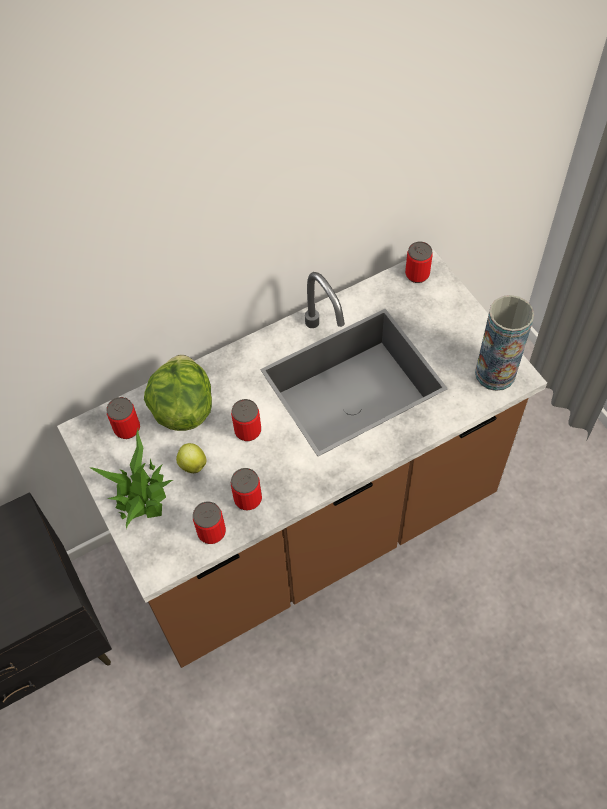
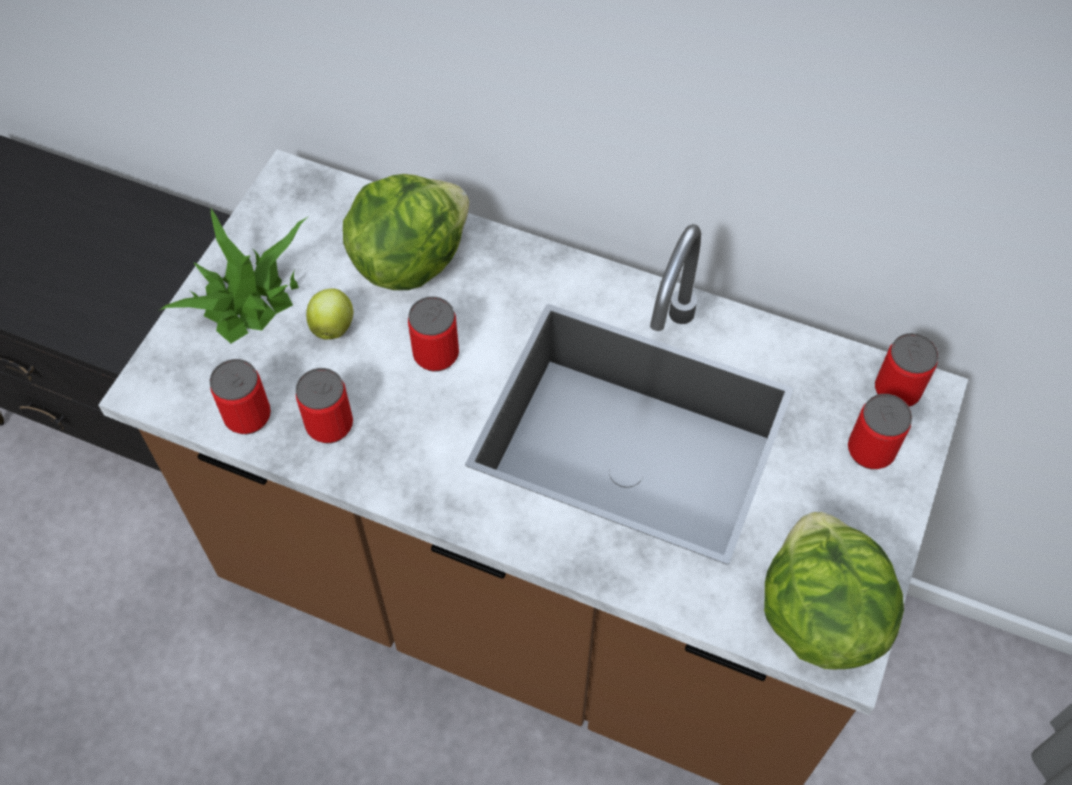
camera: 50 degrees right, 0 degrees up
can [106,397,140,439] -> can moved to [848,394,912,469]
vase [475,295,534,391] -> lettuce [764,511,904,669]

